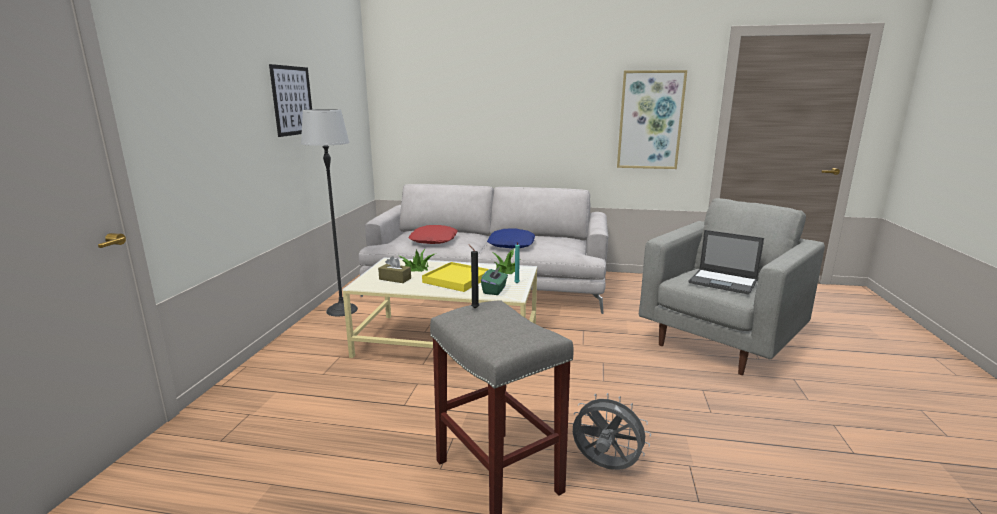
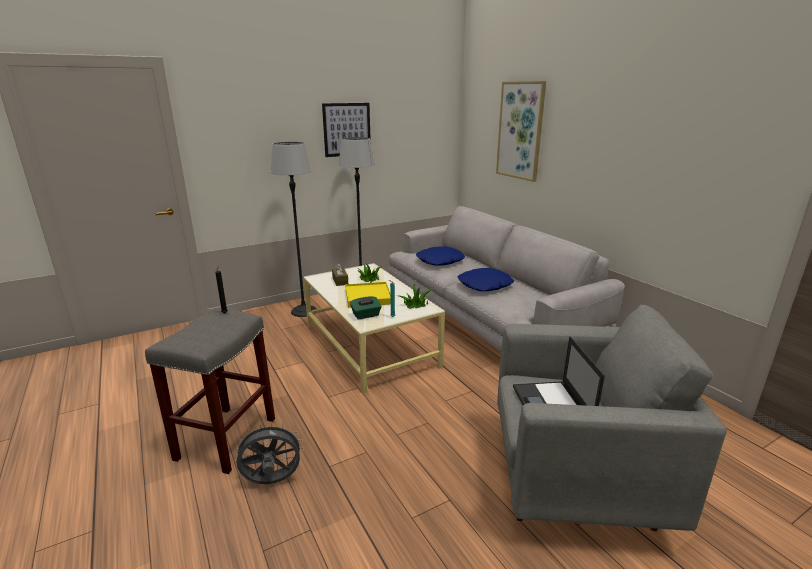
camera: 50 degrees right, 5 degrees up
red pillow [408,225,458,244] -> blue pillow [416,246,465,266]
grey fan [573,393,651,470] -> grey fan turned 90 degrees counterclockwise [233,422,304,484]
picture [617,70,687,169] -> picture moved to [496,81,546,182]
none -> floor lamp [271,142,316,317]

